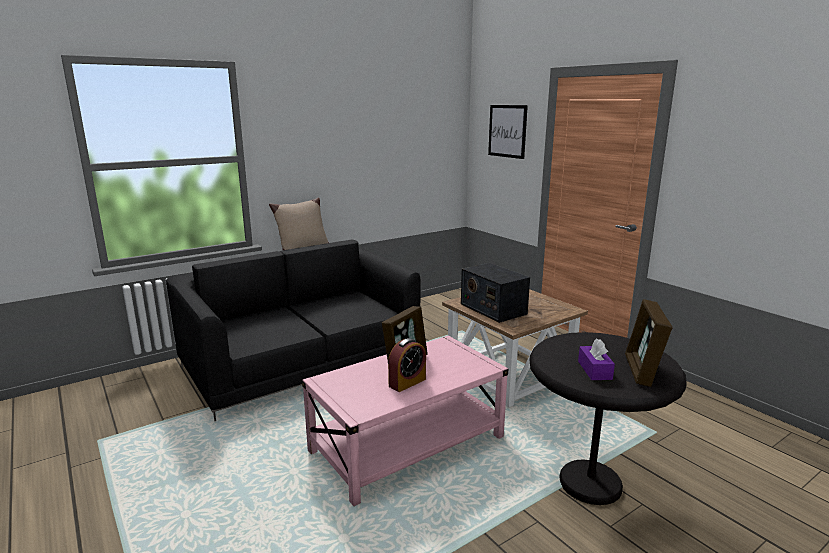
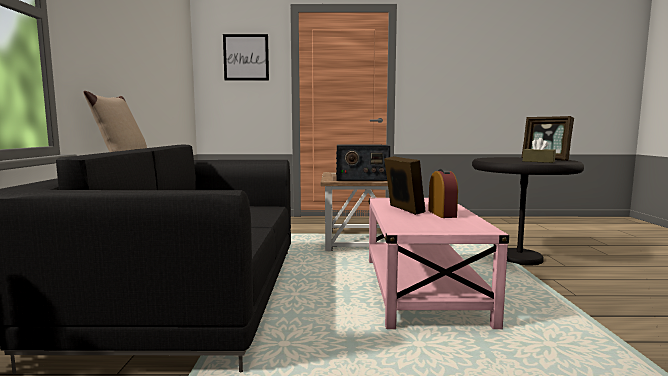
camera: 55 degrees left, 10 degrees down
purple tissue box [578,339,615,380] -> brown tissue box [523,138,556,163]

